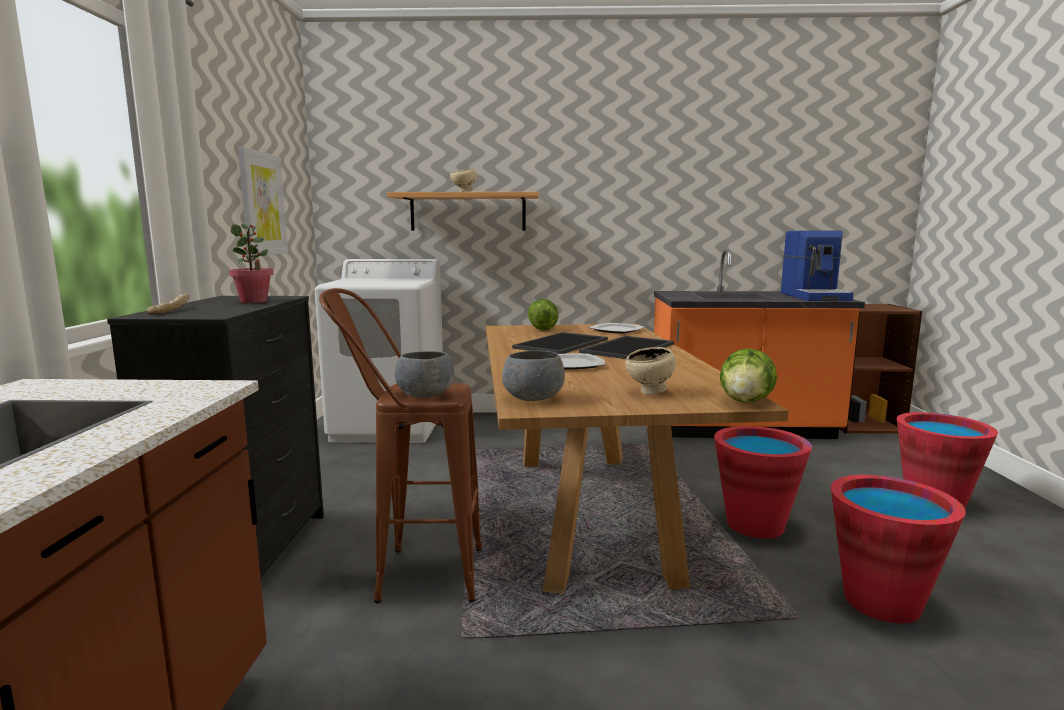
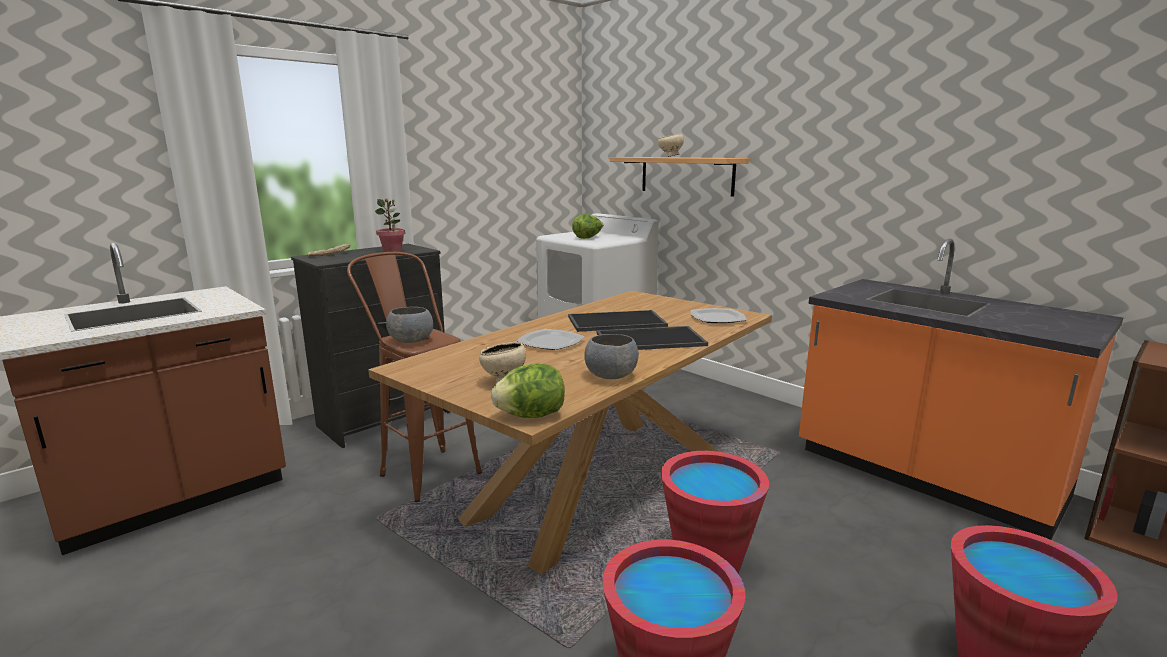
camera: 45 degrees right, 5 degrees up
picture [238,147,288,256] -> none
grey bowl [502,351,565,401] -> grey bowl moved to [584,334,639,379]
lettuce [528,299,559,330] -> lettuce moved to [572,214,603,239]
coffee machine [781,231,853,301] -> none

